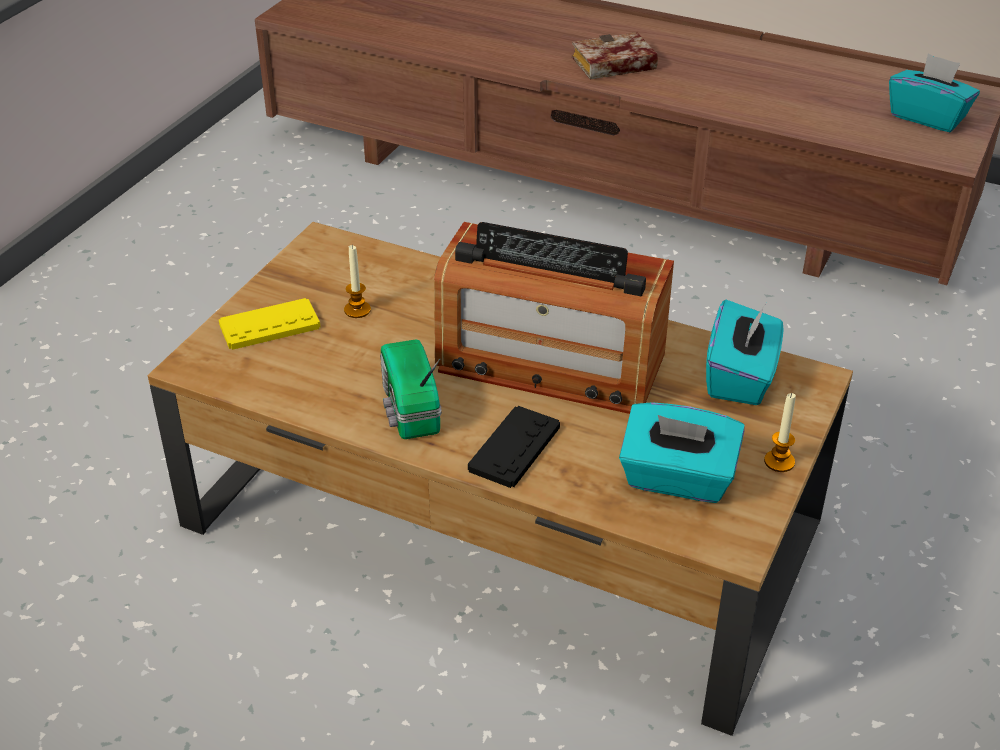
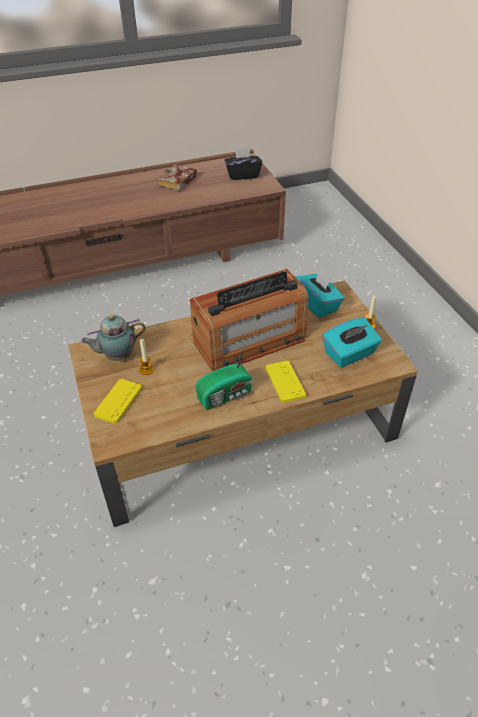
camera: 45 degrees left, 5 degrees up
radio [380,339,442,439] -> radio turned 60 degrees counterclockwise [196,340,253,410]
black game controller [468,406,560,488] -> yellow game controller [266,361,306,403]
book [572,32,658,79] -> book moved to [157,164,197,191]
turquoise tissue box [889,53,980,132] -> black tissue box [224,147,262,180]
none -> teapot [81,314,146,361]

